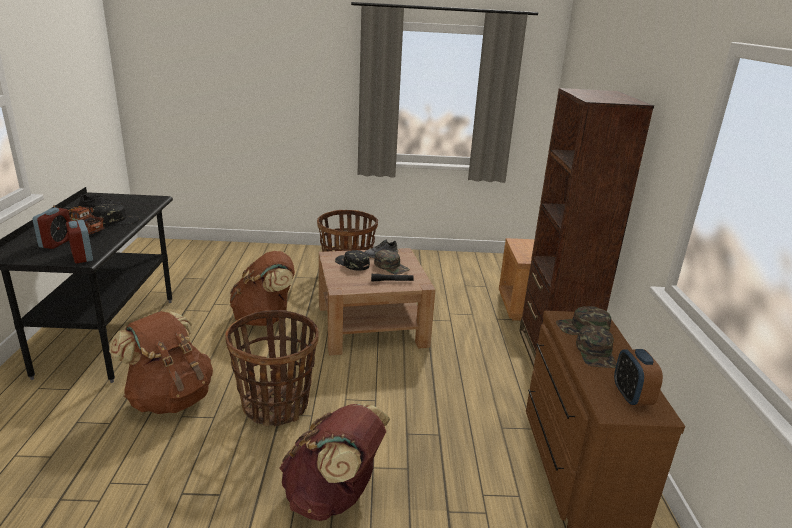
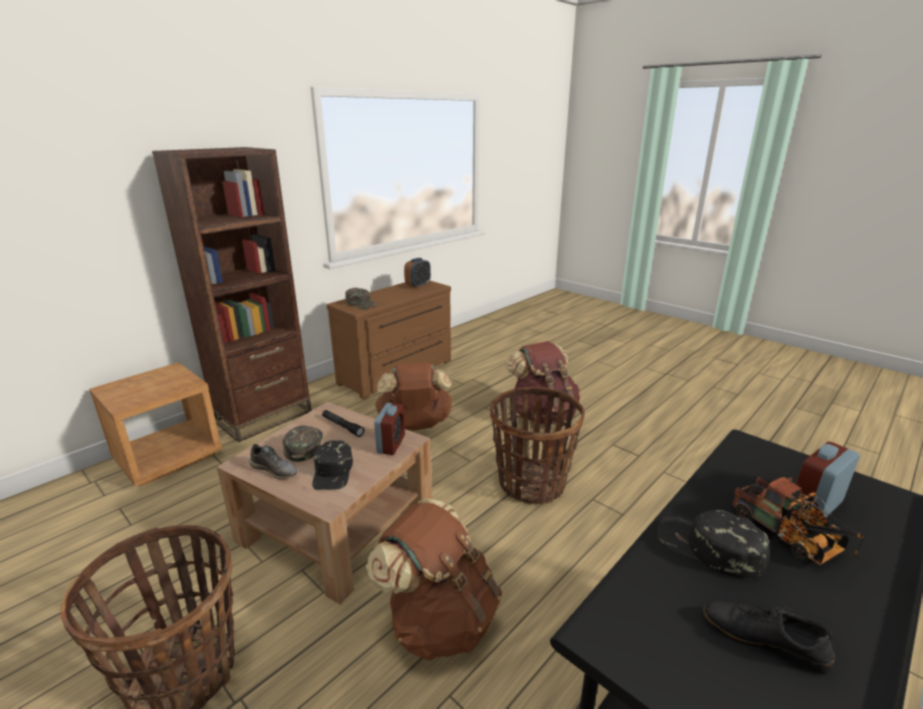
camera: 135 degrees left, 0 degrees up
alarm clock [66,220,93,263] -> alarm clock moved to [374,403,405,455]
brown backpack [109,311,213,414] -> brown backpack moved to [375,362,453,430]
green cap [576,325,616,368] -> none

